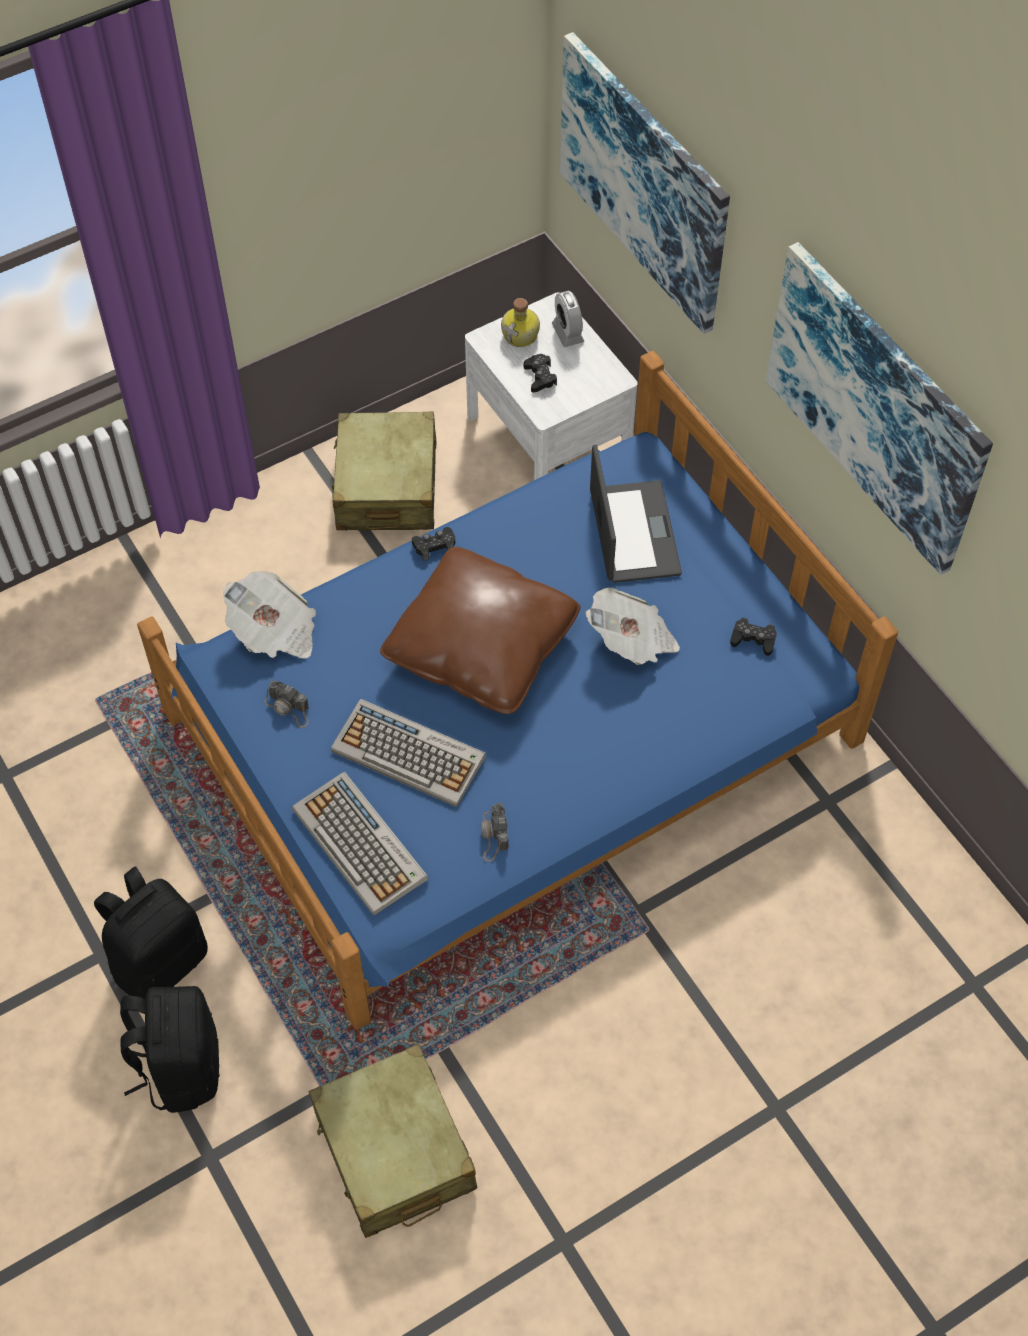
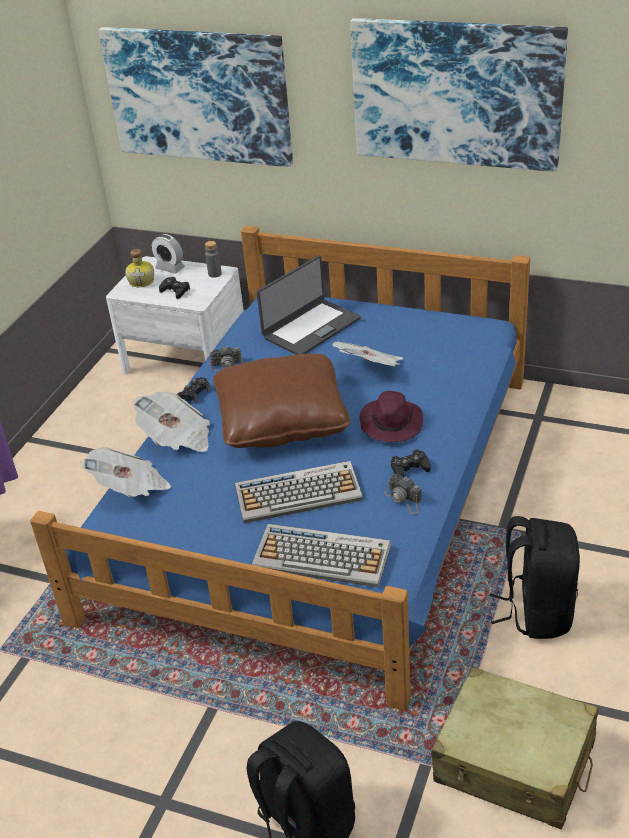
camera: 35 degrees left, 20 degrees down
black backpack [94,867,208,999] -> black backpack moved to [490,516,580,639]
camera [264,681,309,728] -> camera moved to [210,346,244,371]
beige suitcase [332,412,437,530] -> none
laptop [590,445,682,583] -> laptop turned 90 degrees clockwise [257,256,361,355]
black game controller [730,618,777,656] -> black game controller moved to [391,449,430,477]
none -> newspaper [134,392,210,452]
none -> grey bottle [205,241,222,278]
none -> purple hat [360,391,423,442]

